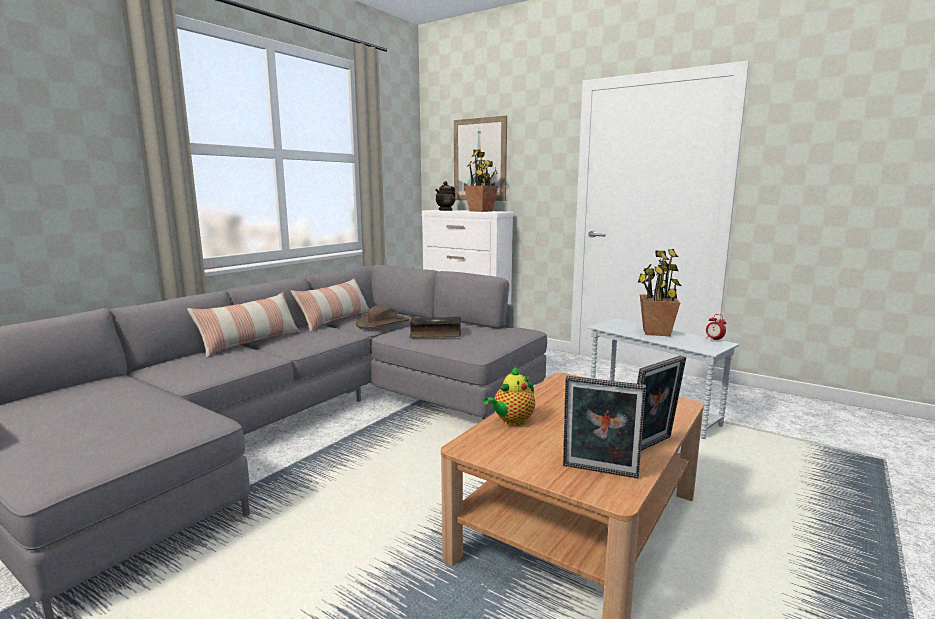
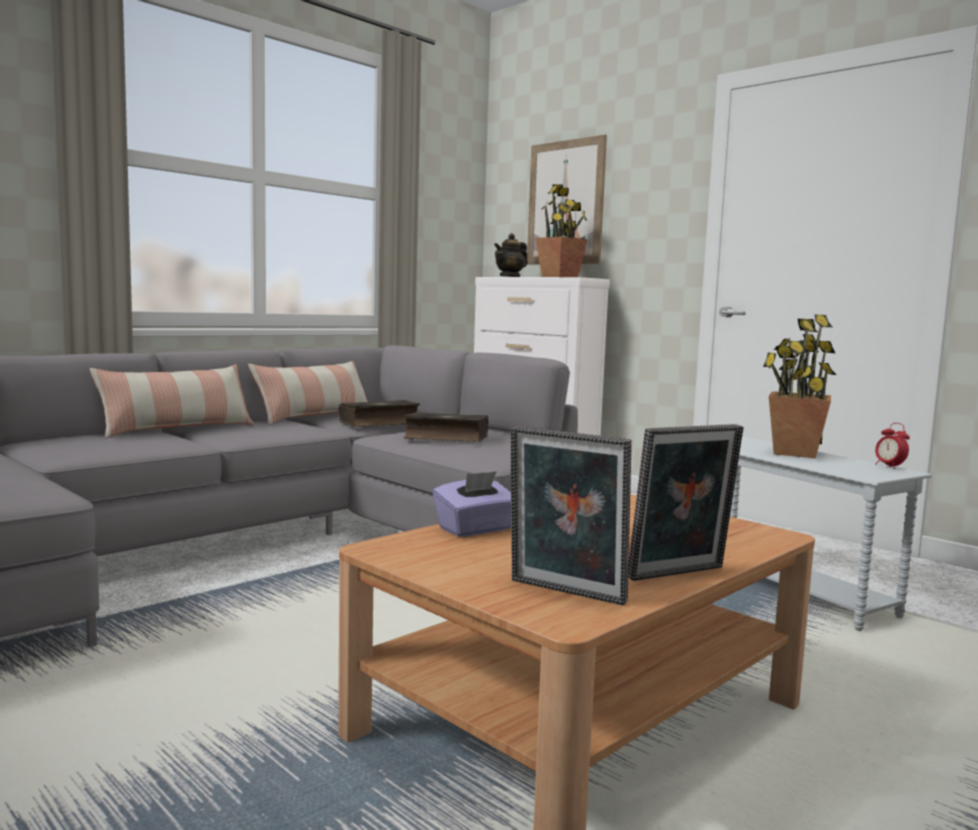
camera: 10 degrees right, 5 degrees down
brown hat [356,306,410,328] -> book [339,400,420,427]
teapot [483,366,535,426] -> purple tissue box [432,471,511,537]

